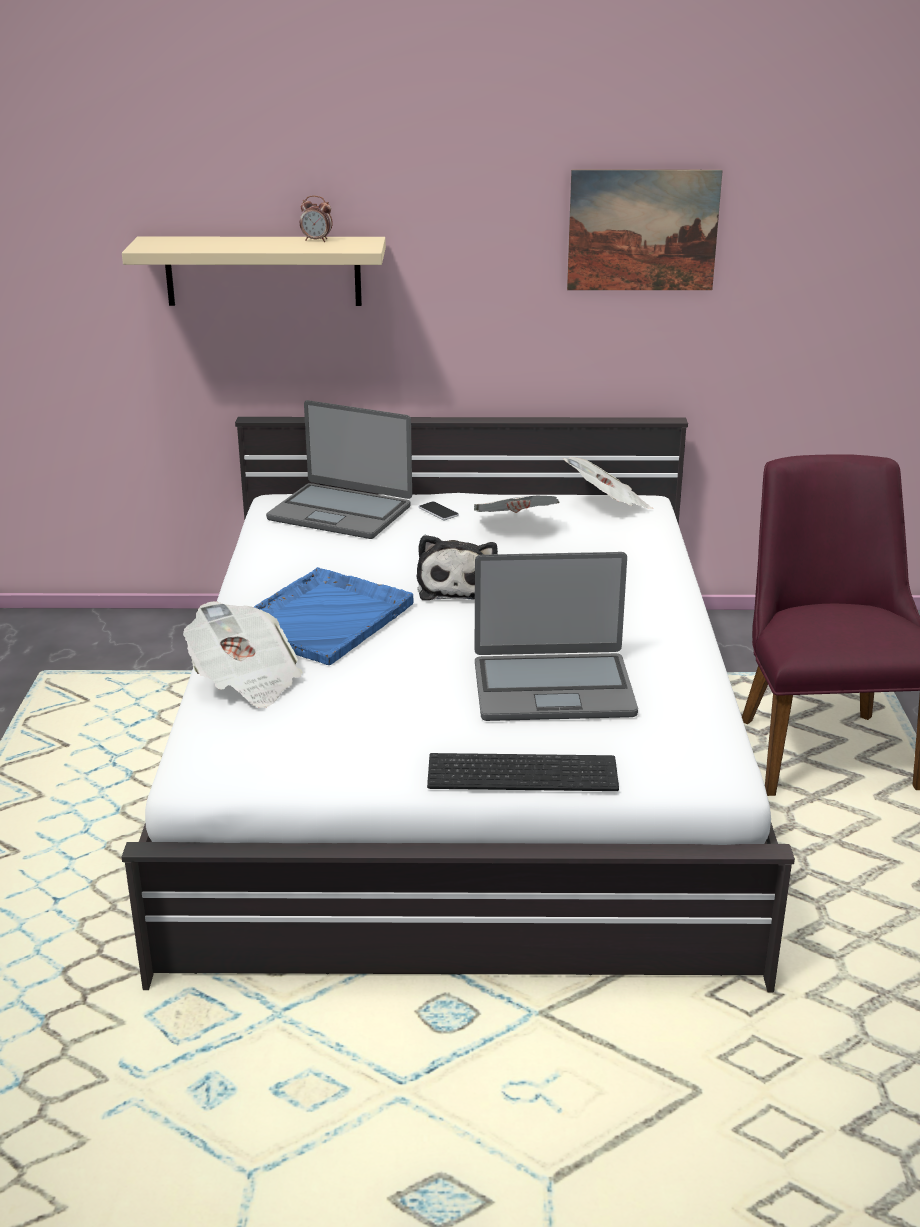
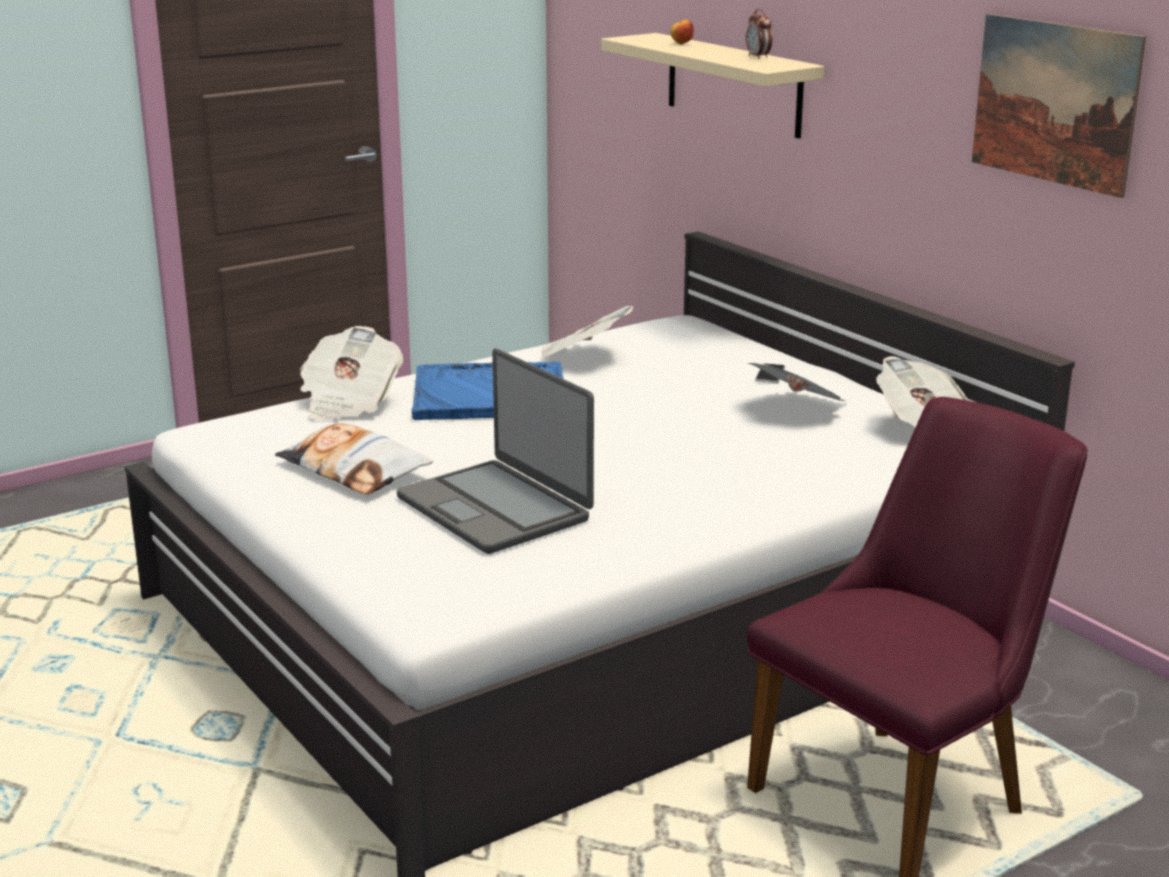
camera: 55 degrees right, 5 degrees down
laptop [266,400,412,539] -> none
plush toy [416,535,498,600] -> none
keyboard [427,753,619,791] -> none
none -> pillow [275,423,433,495]
none -> newspaper [539,306,633,360]
none -> apple [670,20,694,44]

